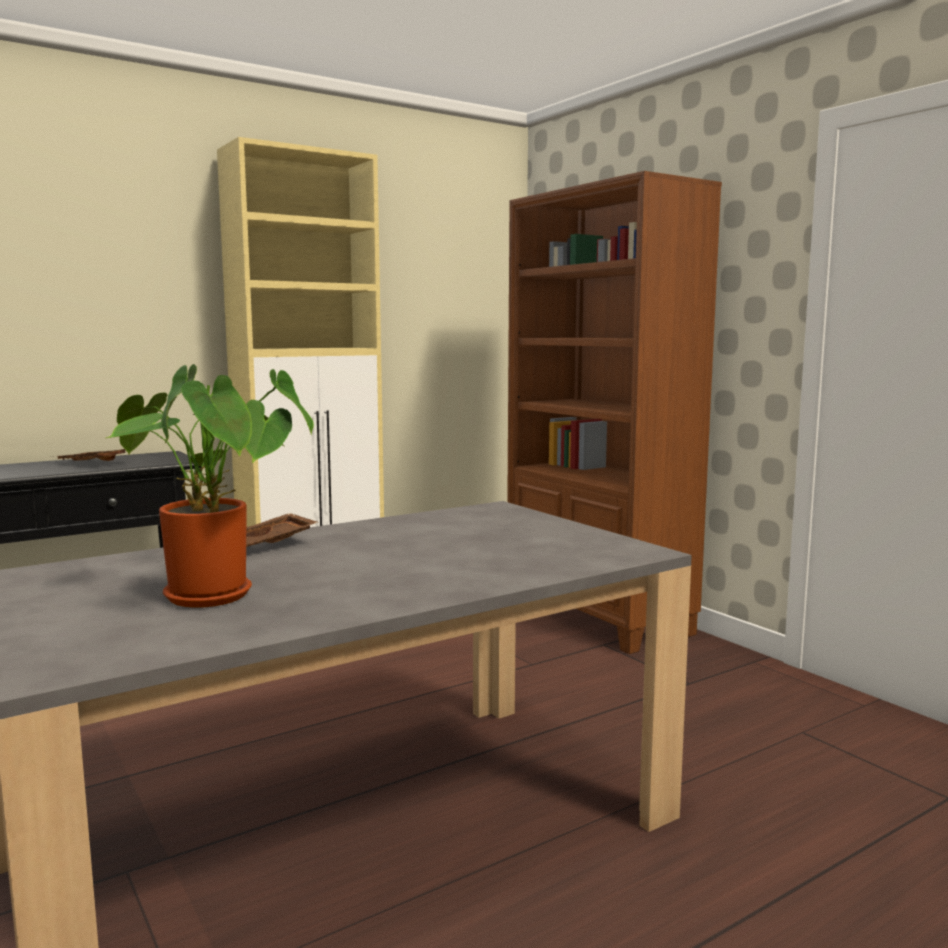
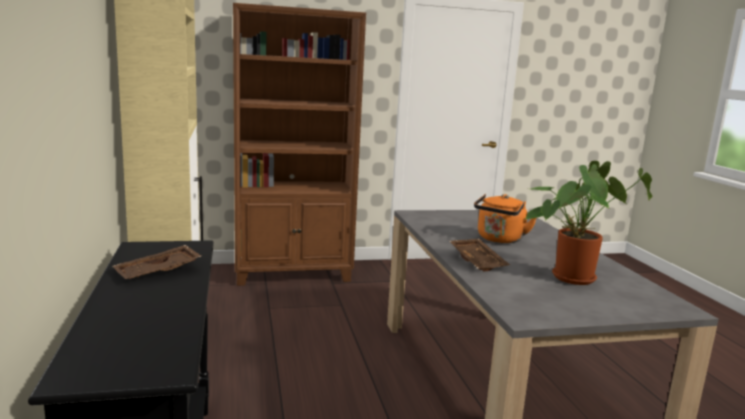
camera: 70 degrees left, 5 degrees up
none -> orange kettle [474,194,536,243]

